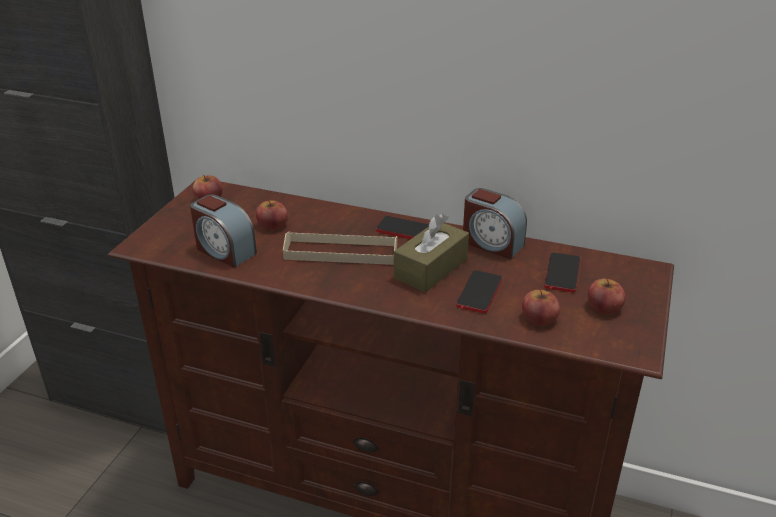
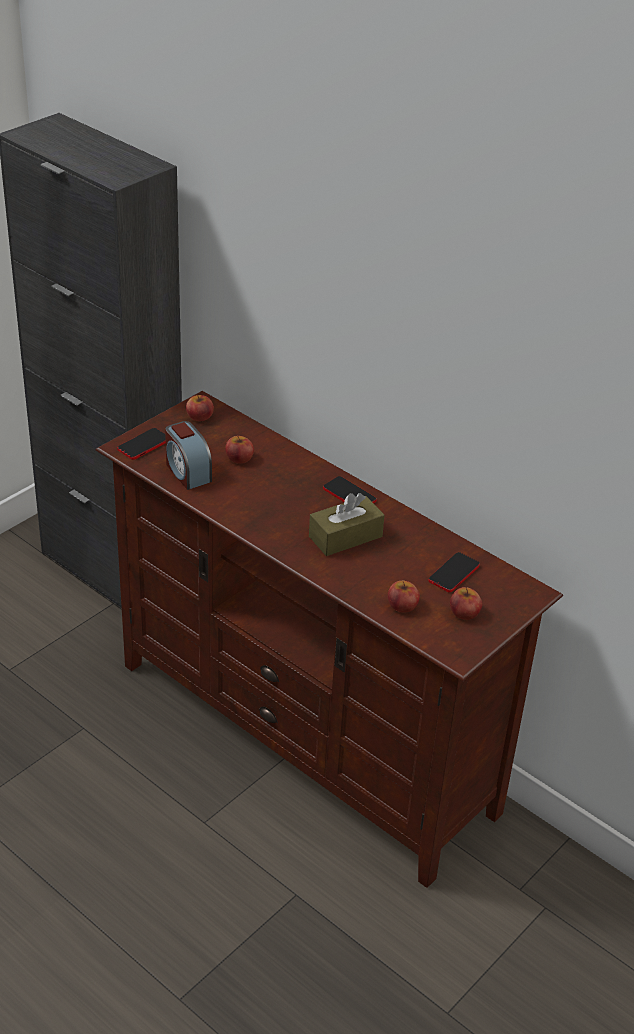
camera: 20 degrees right, 5 degrees up
beige tray [283,231,397,265] -> none
phone [456,270,502,314] -> phone moved to [117,428,166,460]
alarm clock [463,188,527,259] -> none

